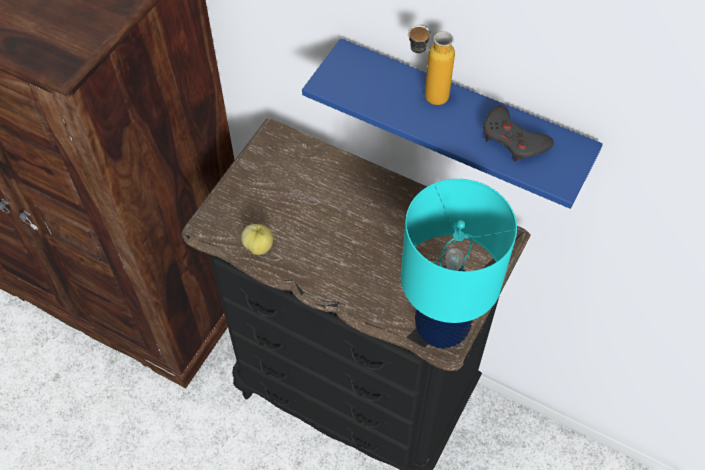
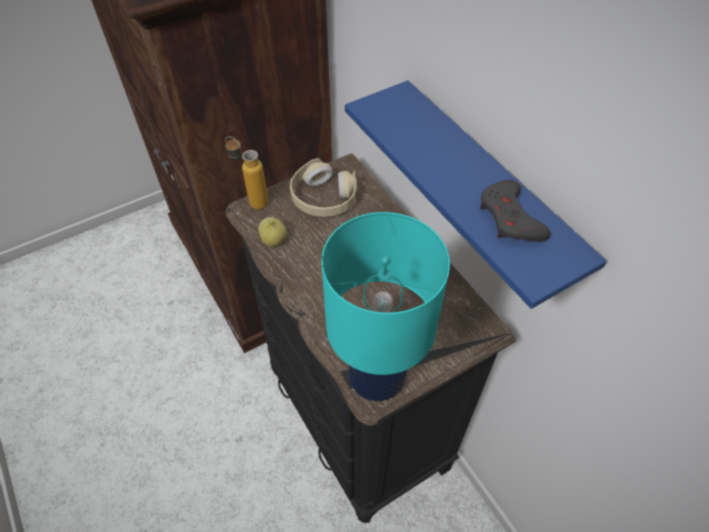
camera: 30 degrees right, 5 degrees down
bottle [408,25,455,105] -> bottle moved to [225,136,269,209]
none -> beige headphones [290,158,357,217]

